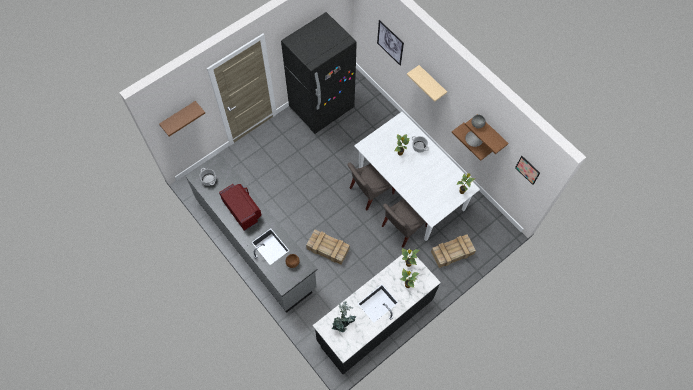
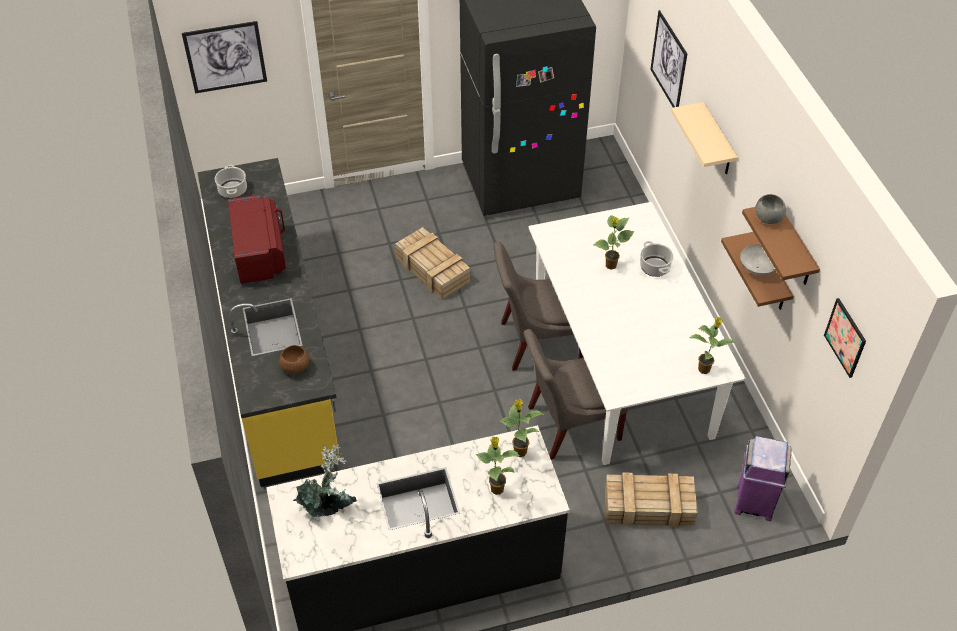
camera: 25 degrees right, 15 degrees down
brown shelf [159,101,205,136] -> picture [182,21,267,94]
grey counter [185,153,318,313] -> yellow counter [197,158,340,487]
crate [306,230,350,265] -> crate moved to [395,227,470,300]
none -> purple trash can [734,436,792,521]

